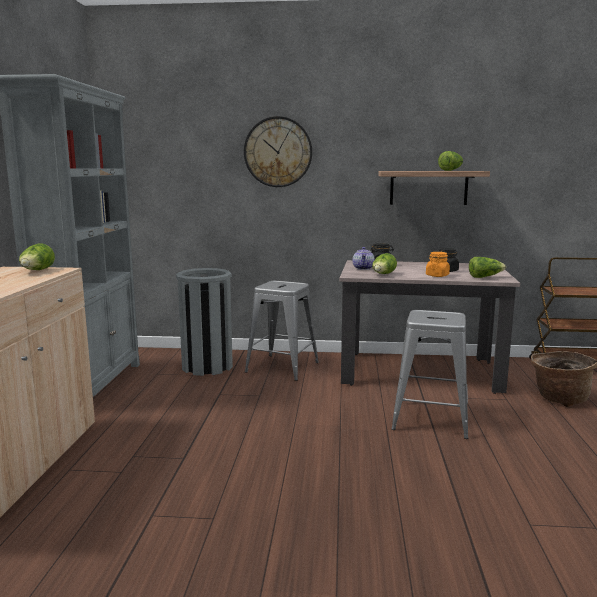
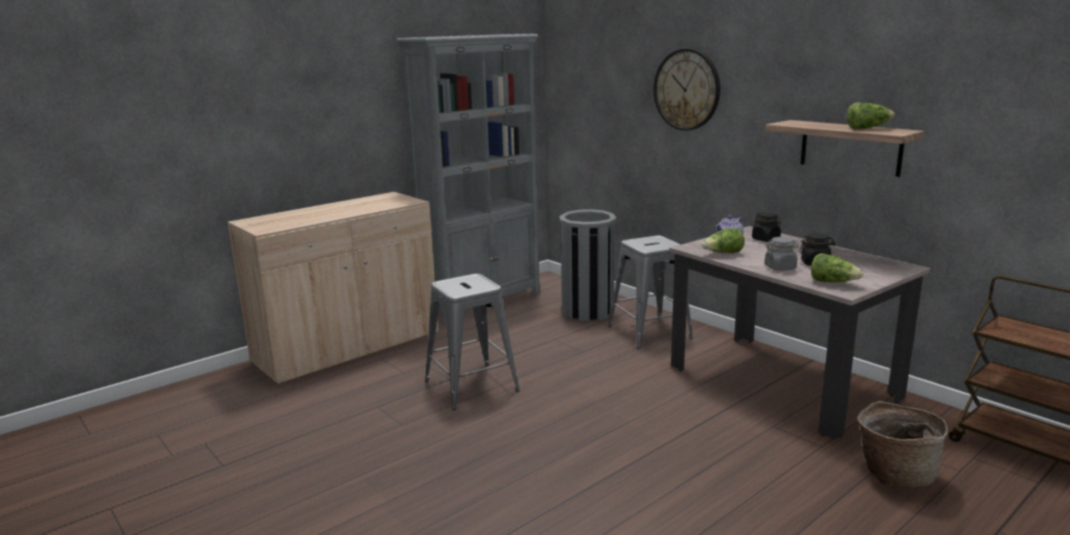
camera: 45 degrees right, 5 degrees up
lettuce [19,243,55,270] -> none
grey stool [391,310,468,439] -> grey stool moved to [425,274,520,410]
orange jar [426,252,450,277] -> grey jar [764,237,799,271]

